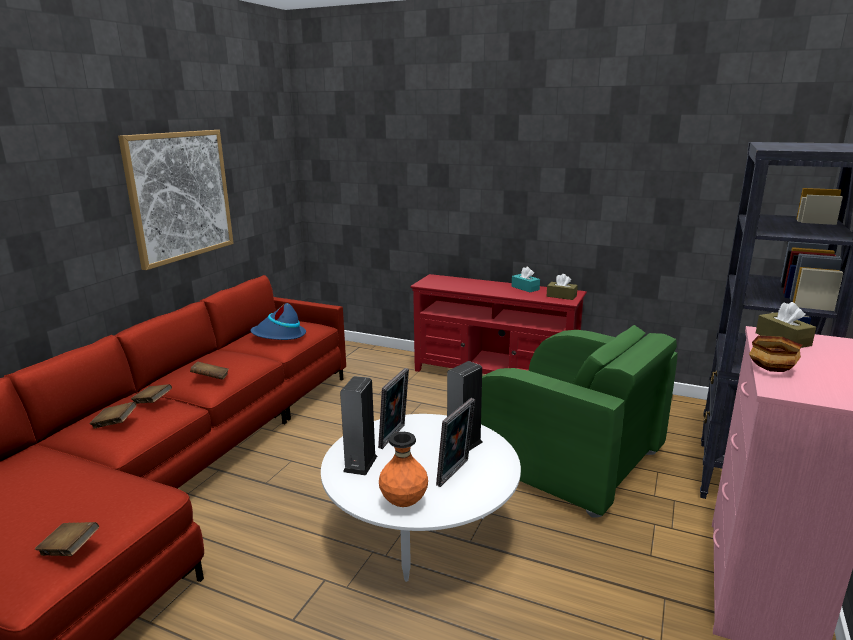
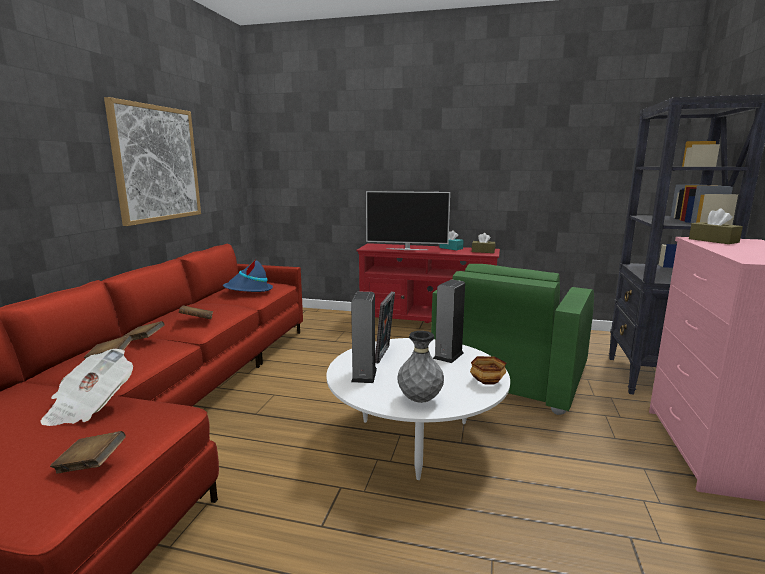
camera: 10 degrees left, 5 degrees down
orange vase [379,432,428,507] -> grey vase [397,331,444,403]
picture frame [436,398,475,487] -> none
green armchair [481,325,678,518] -> green armchair turned 90 degrees clockwise [431,264,594,415]
bowl [749,335,802,372] -> bowl moved to [470,356,506,384]
none -> newspaper [40,349,133,426]
none -> television [366,191,450,250]

